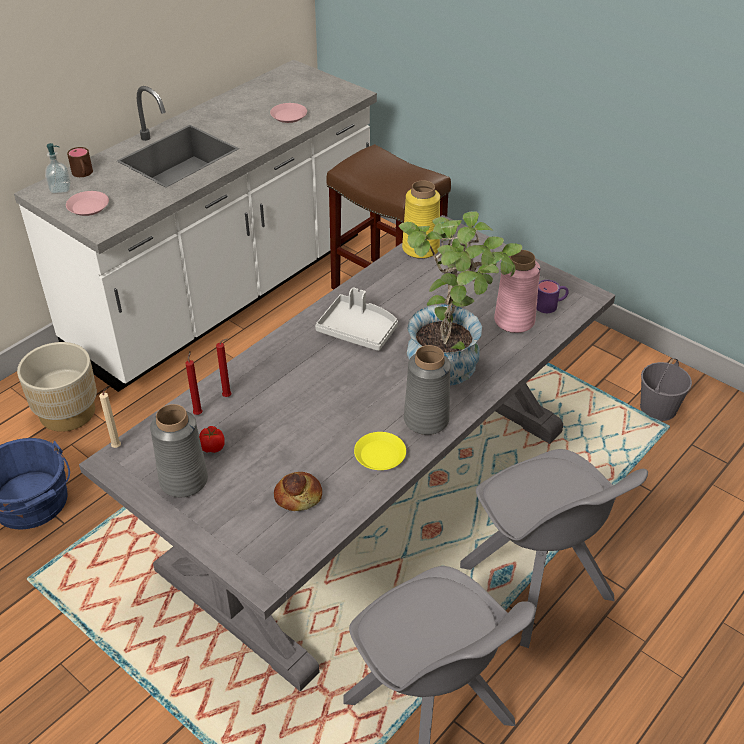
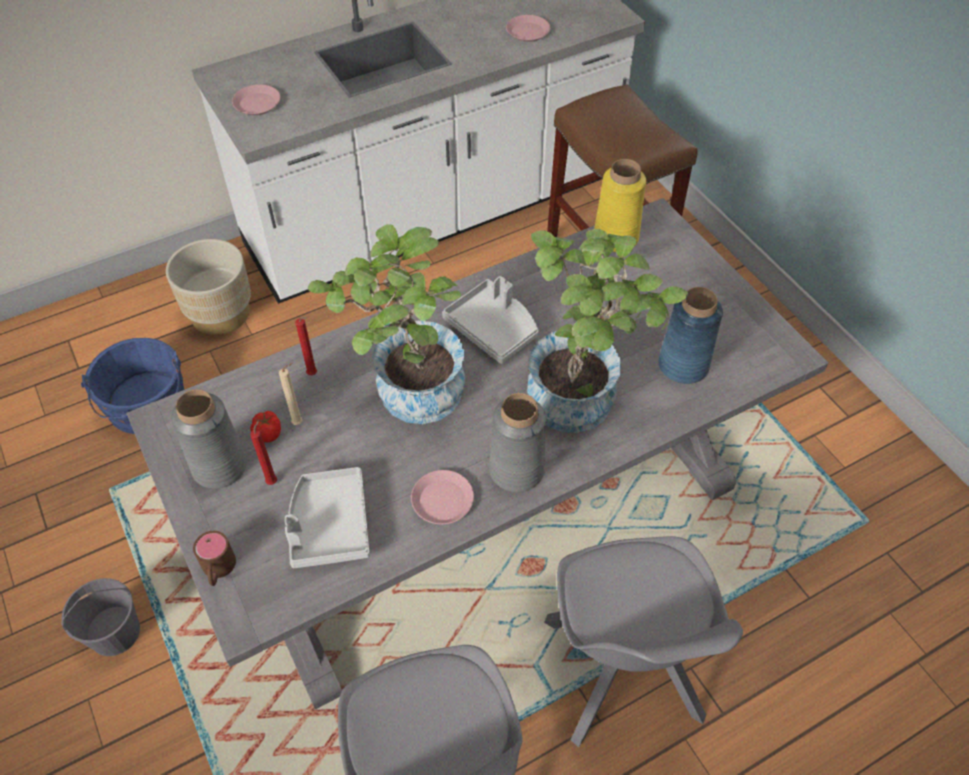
camera: 20 degrees right, 10 degrees up
soap dispenser [45,143,71,194] -> none
brown mug [67,147,93,177] -> brown mug moved to [193,531,236,586]
beige candle [99,385,121,448] -> beige candle moved to [279,363,303,425]
red candle [186,351,203,415] -> red candle moved to [250,420,277,485]
bread [274,472,322,511] -> grey tray [285,467,370,568]
yellow plate [354,432,406,470] -> pink plate [411,470,474,524]
pink vase [494,250,540,333] -> blue vase [658,287,723,384]
purple mug [536,280,569,313] -> none
grey bucket [640,359,692,421] -> grey bucket moved to [61,578,140,656]
none -> potted plant [308,224,465,424]

